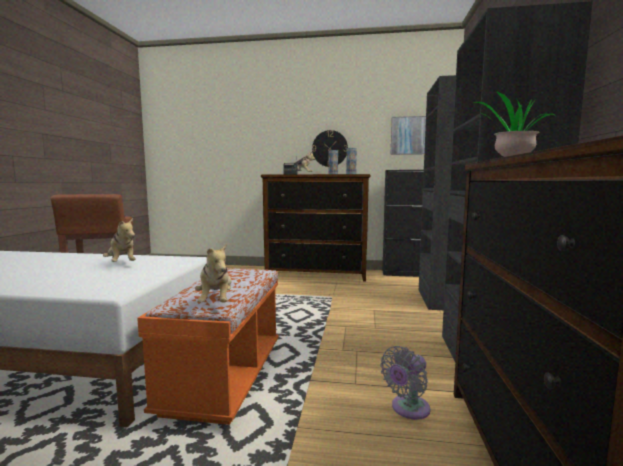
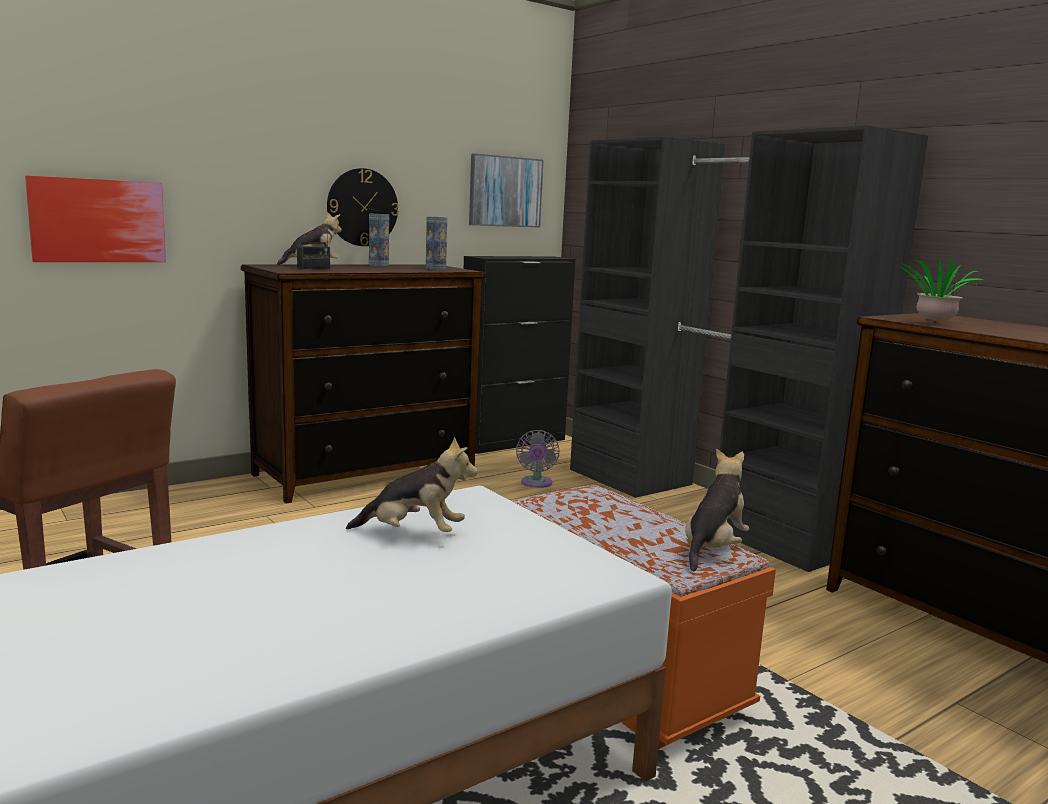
camera: 45 degrees left, 5 degrees up
plush toy [195,244,232,302] -> plush toy turned 90 degrees counterclockwise [685,448,749,572]
grey fan [380,346,431,420] -> grey fan moved to [516,430,559,488]
none -> picture [25,175,166,262]

